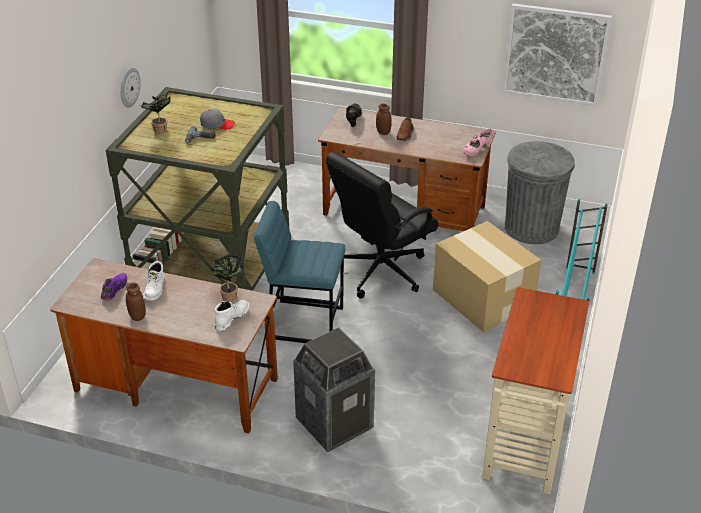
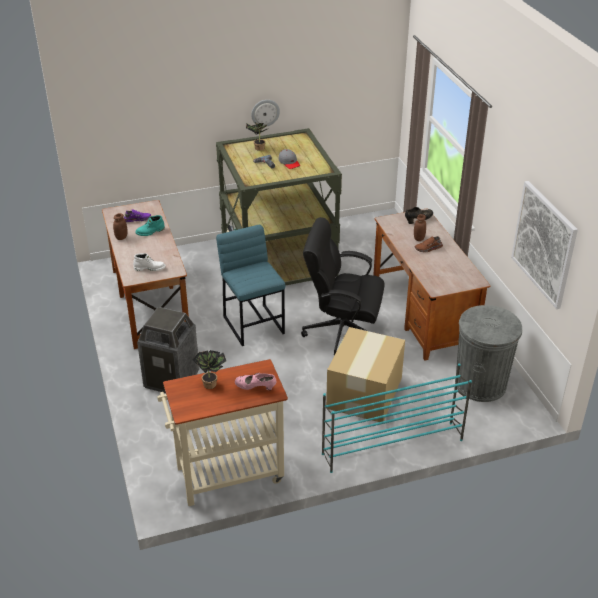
camera: 55 degrees right, 0 degrees up
white boot [144,261,165,301] -> turquoise boot [135,215,165,236]
potted plant [209,254,245,301] -> potted plant moved to [192,350,226,389]
pink shoe [463,129,493,156] -> pink shoe moved to [235,373,276,390]

